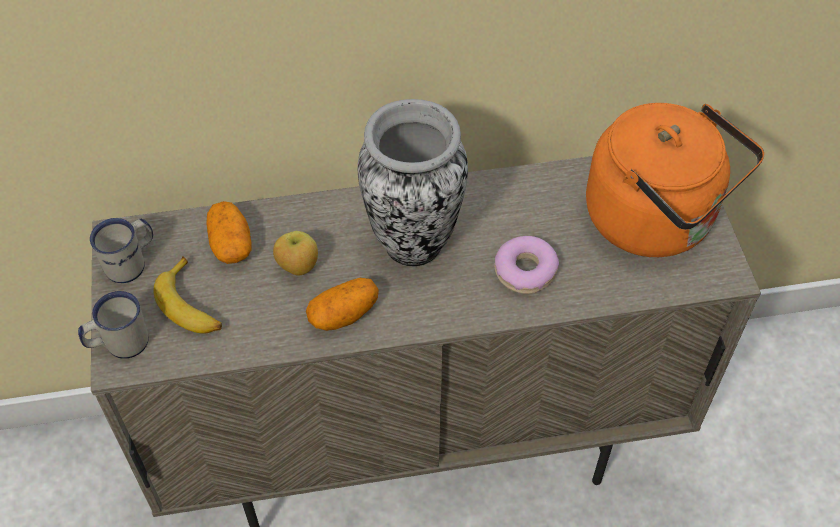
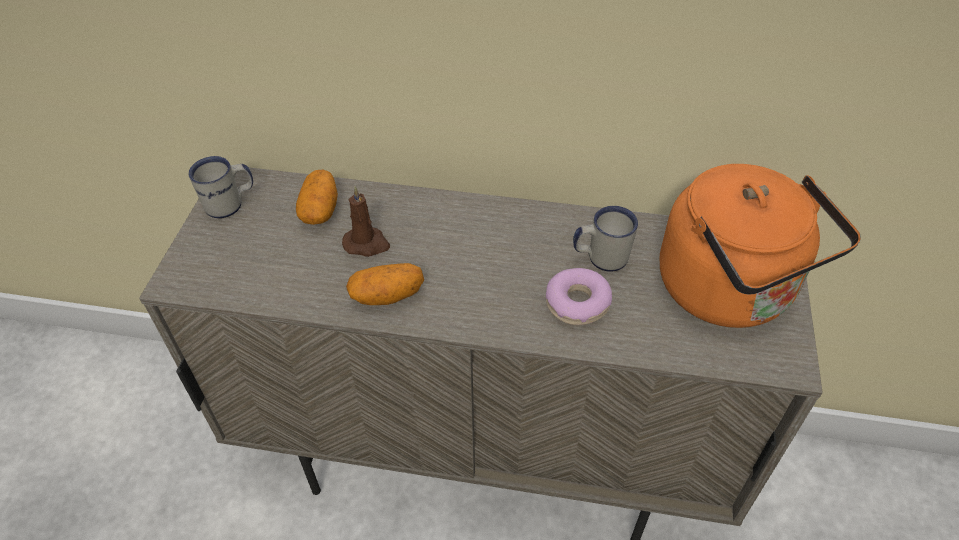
camera: 20 degrees right, 5 degrees down
white mug [78,291,149,359] -> white mug moved to [573,206,638,272]
banana [153,256,222,334] -> none
apple [273,231,318,276] -> brown candle [342,186,390,257]
vase [357,99,468,267] -> none

